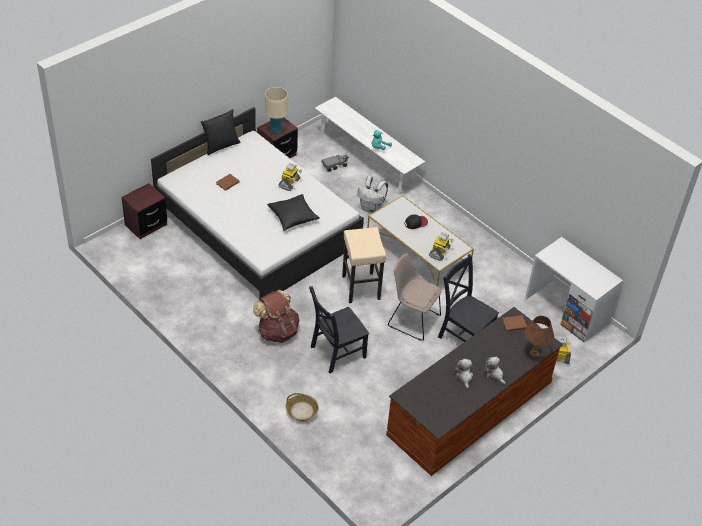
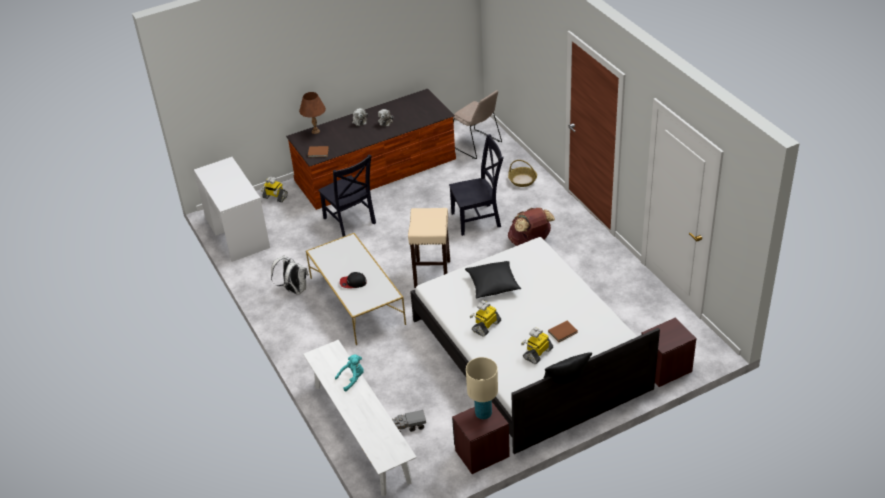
camera: 160 degrees left, 5 degrees down
white backpack [357,176,388,213] -> white backpack moved to [271,255,309,295]
beige chair [388,253,441,341] -> beige chair moved to [453,90,502,159]
toy robot [429,232,454,261] -> toy robot moved to [521,327,553,364]

